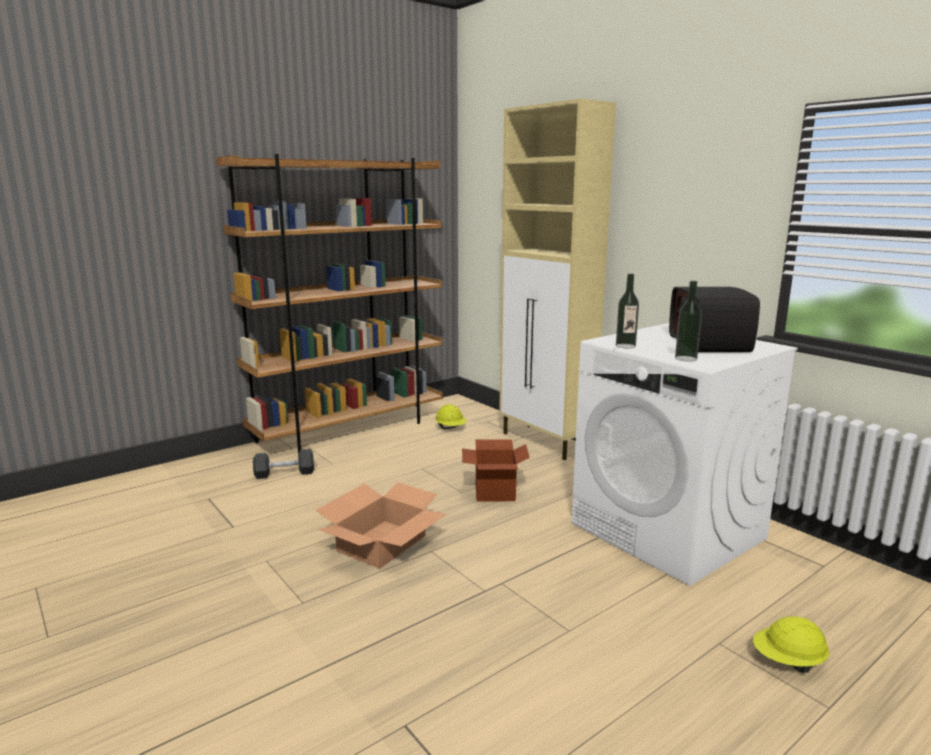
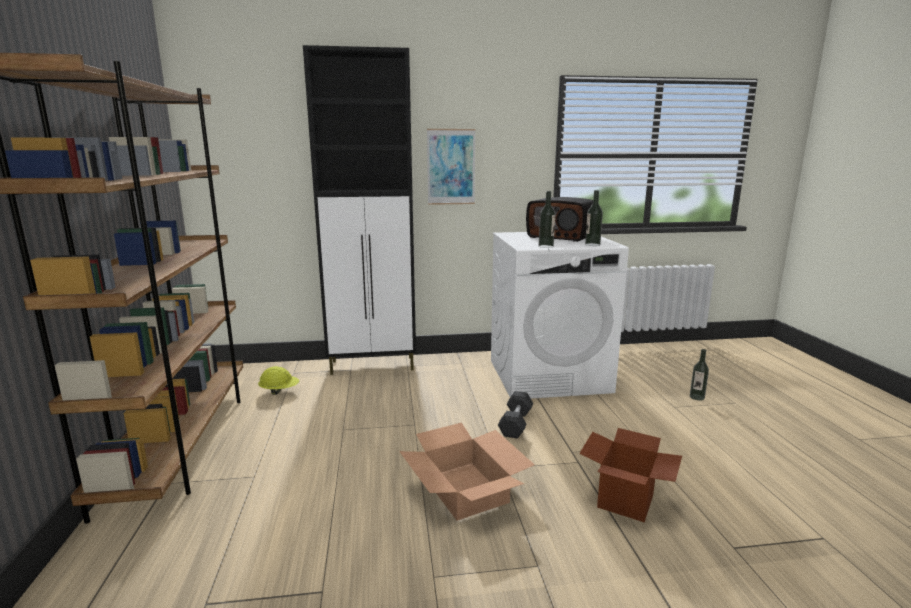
camera: 60 degrees left, 0 degrees up
grey dumbbell [253,449,314,479] -> grey dumbbell moved to [498,391,533,439]
cardboard box [462,439,530,502] -> cardboard box moved to [579,428,682,522]
beige cabinet [499,99,616,460] -> black cabinet [303,45,416,375]
yellow hard hat [753,616,829,673] -> bottle [690,349,709,401]
none -> picture [427,129,476,205]

